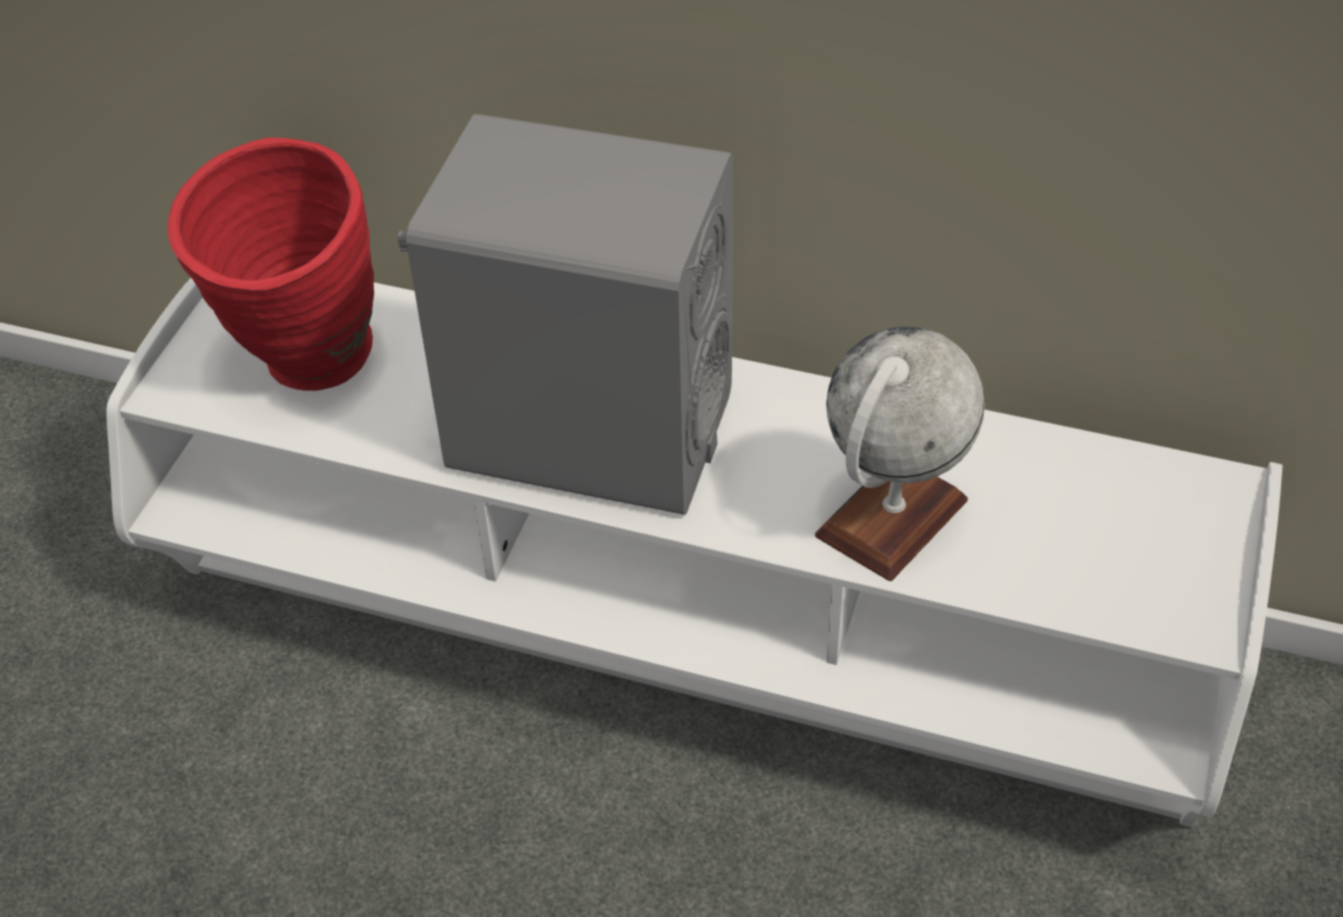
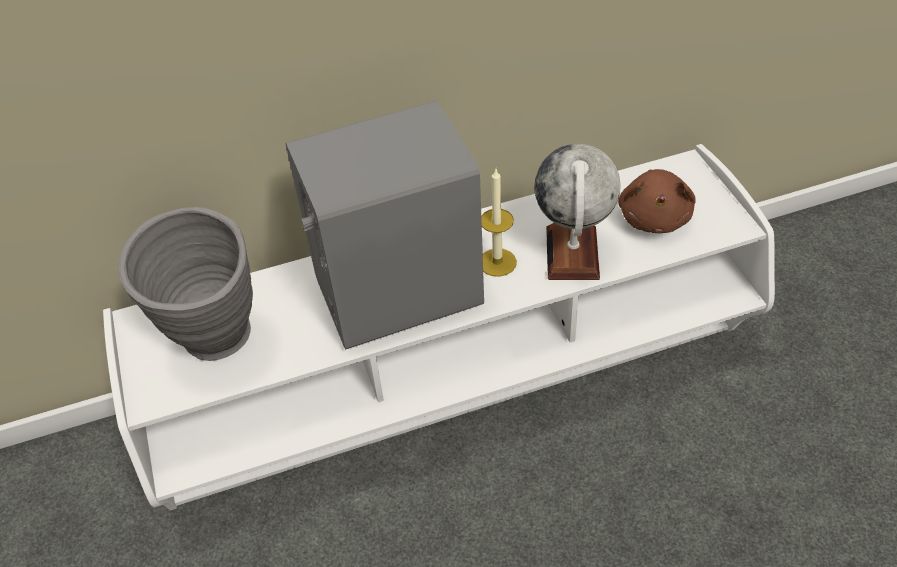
camera: 35 degrees left, 0 degrees up
red vase [167,137,374,391] -> grey vase [118,207,253,361]
none -> candle [481,169,517,277]
none -> brown plush toy [618,169,696,233]

